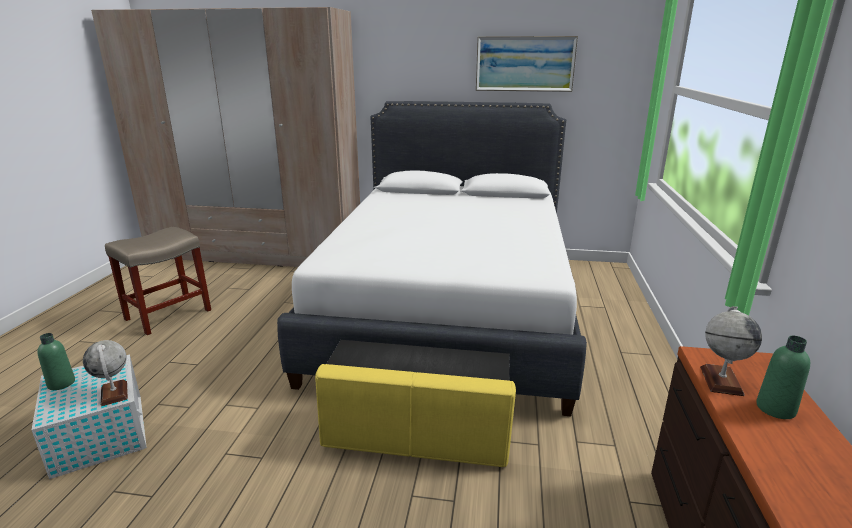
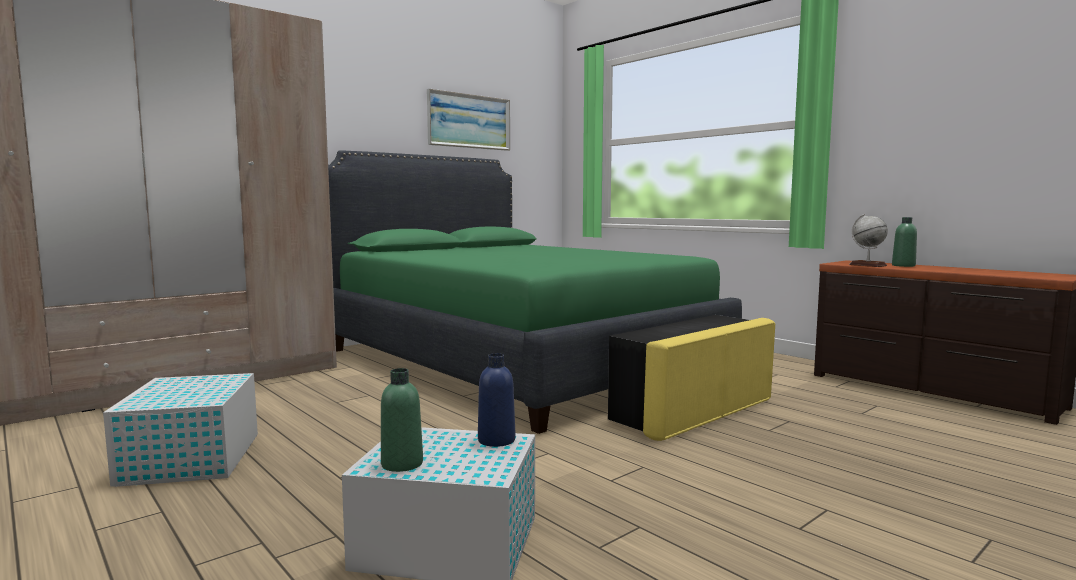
camera: 50 degrees left, 15 degrees down
globe [83,340,128,406] -> blue bottle [478,353,516,447]
beige stool [105,227,211,335] -> white storage box [103,373,258,487]
white bed [277,101,587,416] -> green bed [328,150,742,434]

